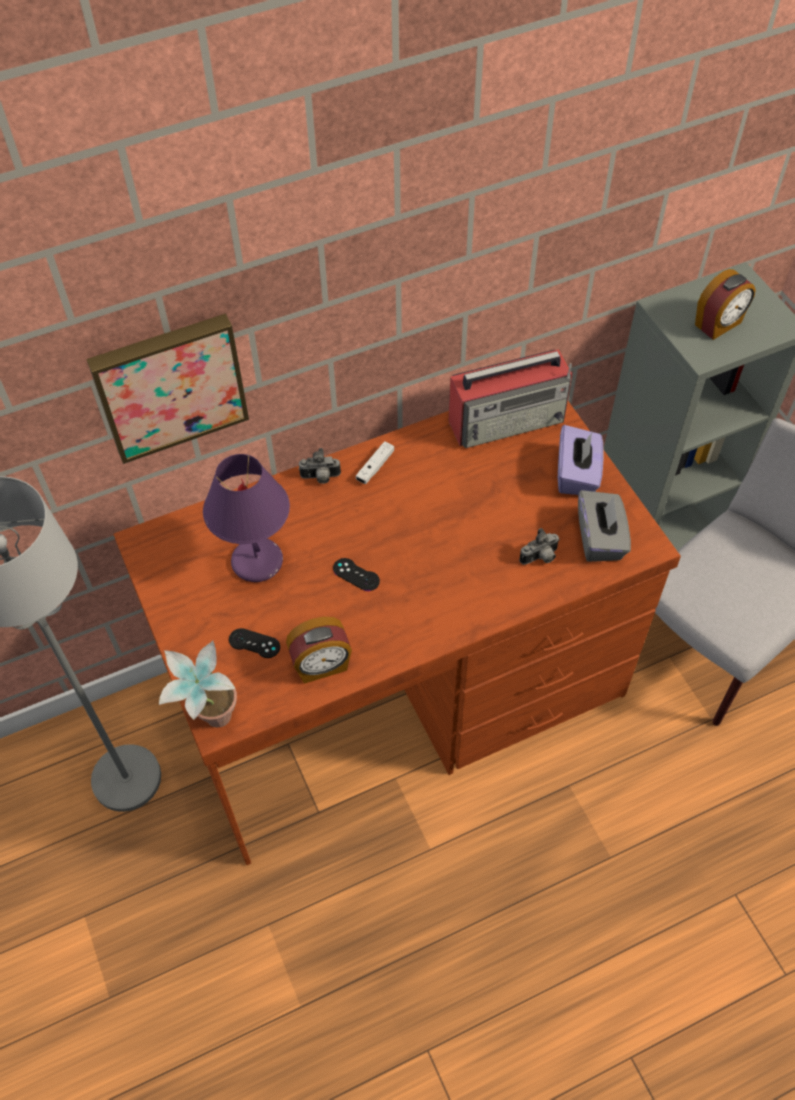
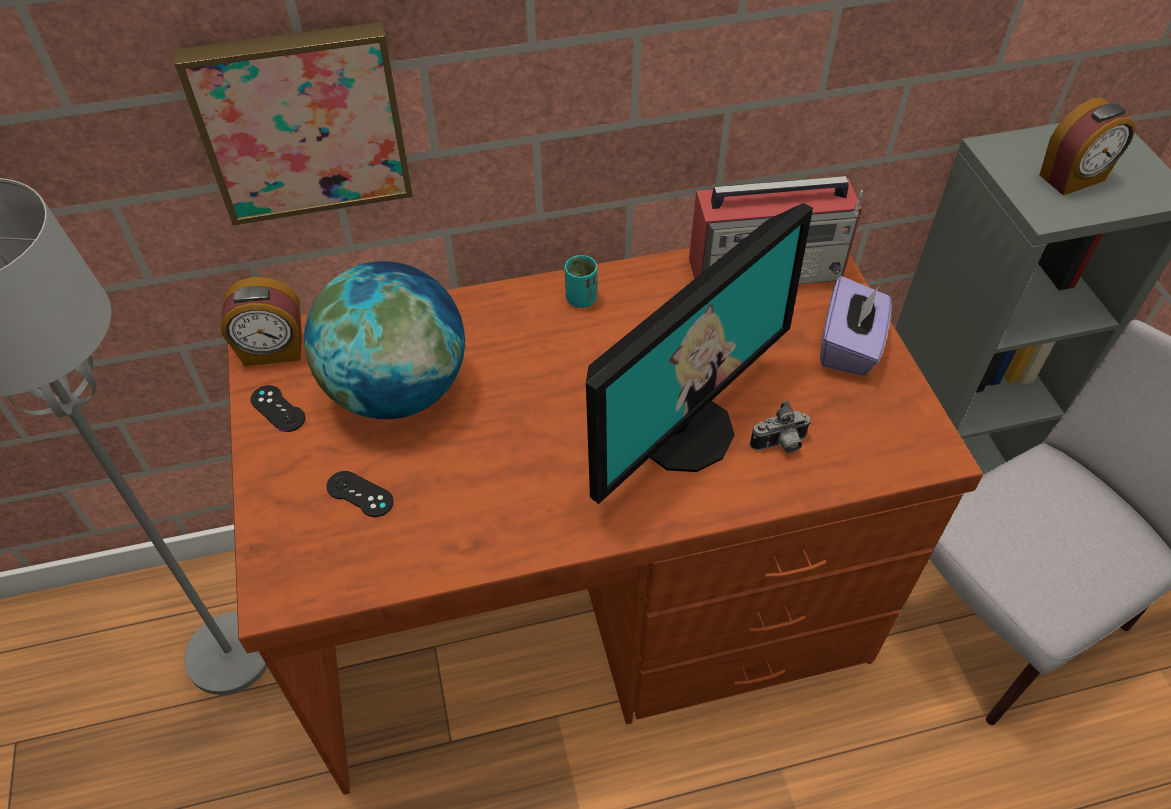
camera: 10 degrees right, 5 degrees down
potted plant [159,640,237,727] -> none
purple table lamp [203,454,290,582] -> globe [304,261,465,419]
alarm clock [286,617,352,684] -> alarm clock moved to [221,277,302,366]
camera [299,448,341,484] -> none
black game controller [333,558,380,591] -> black game controller moved to [250,385,305,432]
white game controller [356,441,394,484] -> turquoise cup [565,255,597,308]
grey tissue box [578,490,631,562] -> none
none -> monitor [586,203,813,504]

